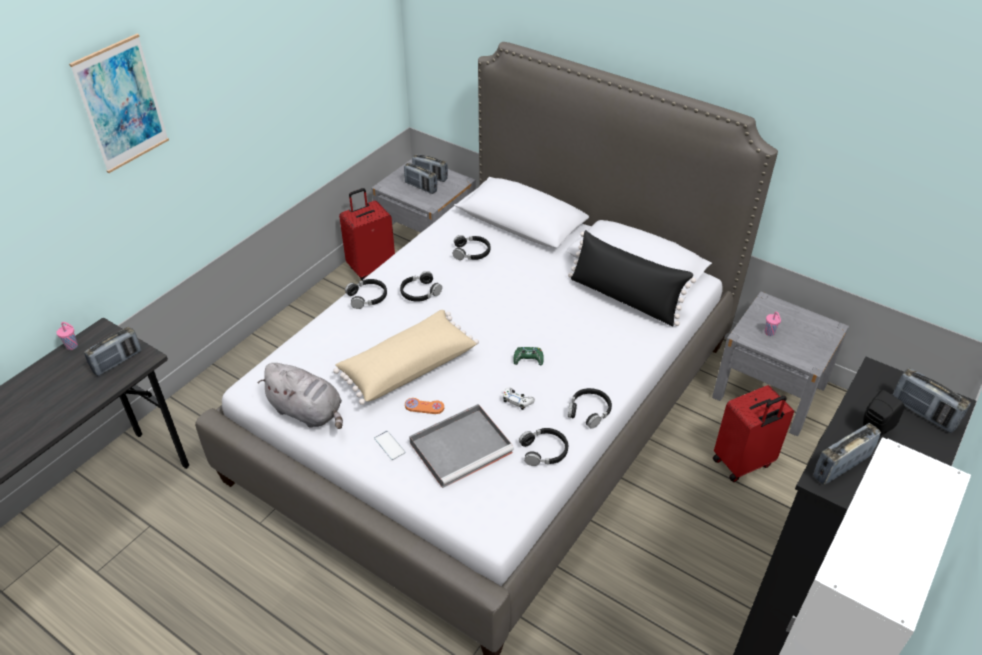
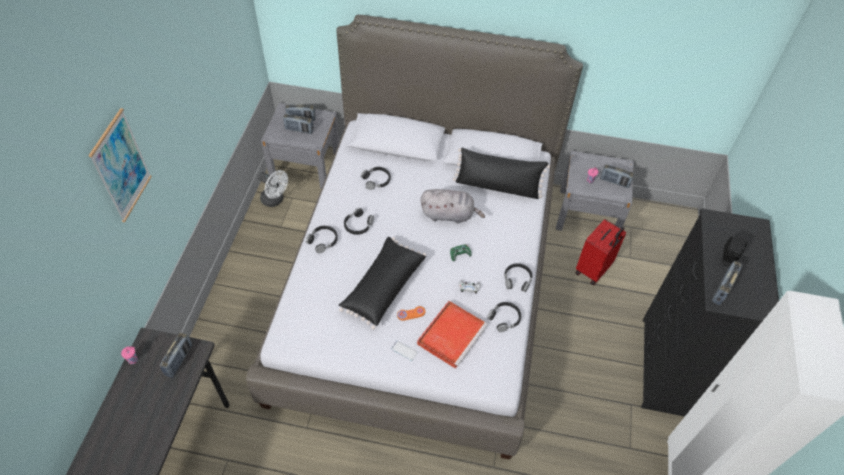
camera: 25 degrees left, 10 degrees up
grey plush toy [258,363,343,429] -> grey plush toy moved to [421,189,485,224]
beige pillow [333,310,479,405] -> black pillow [339,237,426,329]
red suitcase [339,188,395,280] -> white fan [258,170,288,207]
grey tray [409,404,514,488] -> red tray [417,301,488,369]
radio [893,368,971,433] -> radio moved to [600,164,634,188]

